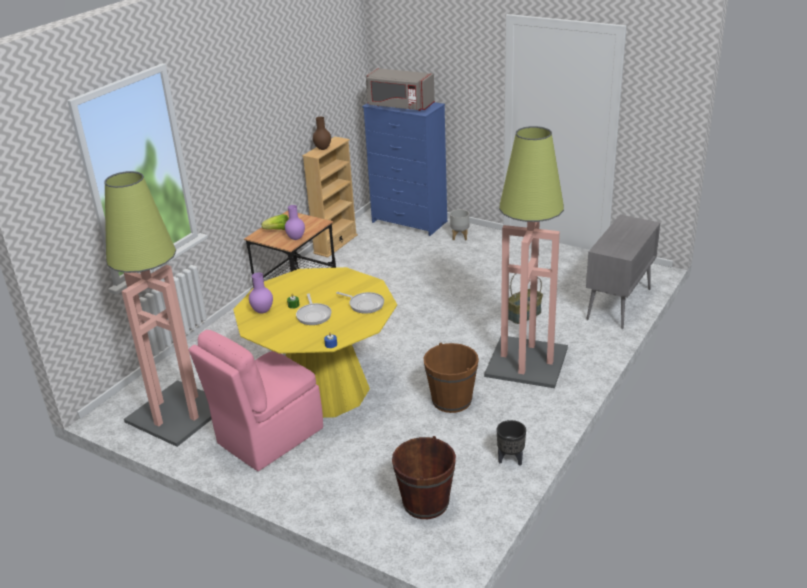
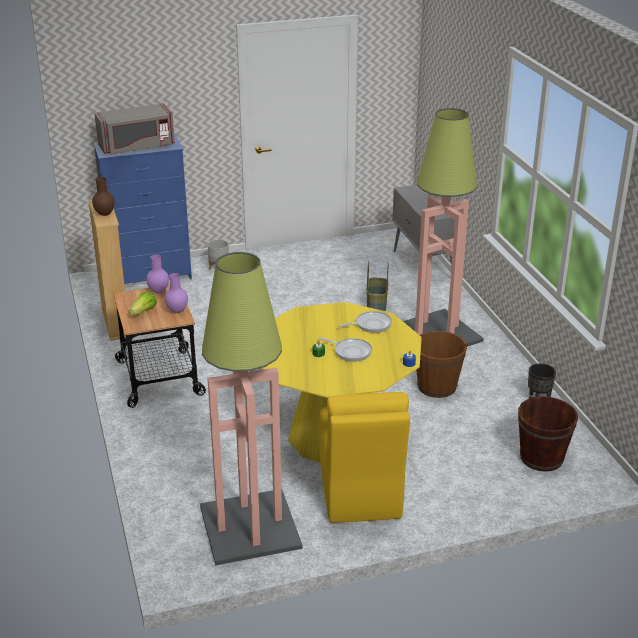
camera: 50 degrees left, 0 degrees up
pink chair [189,330,323,471] -> yellow chair [319,392,410,523]
purple vase [249,273,273,313] -> purple vase moved to [146,255,169,294]

